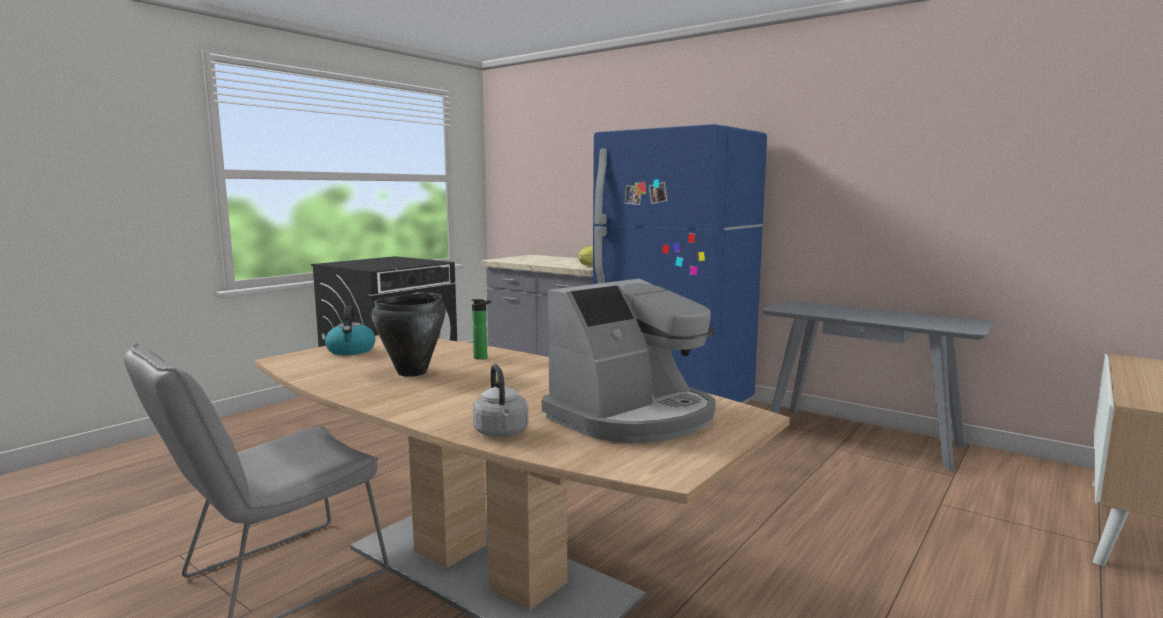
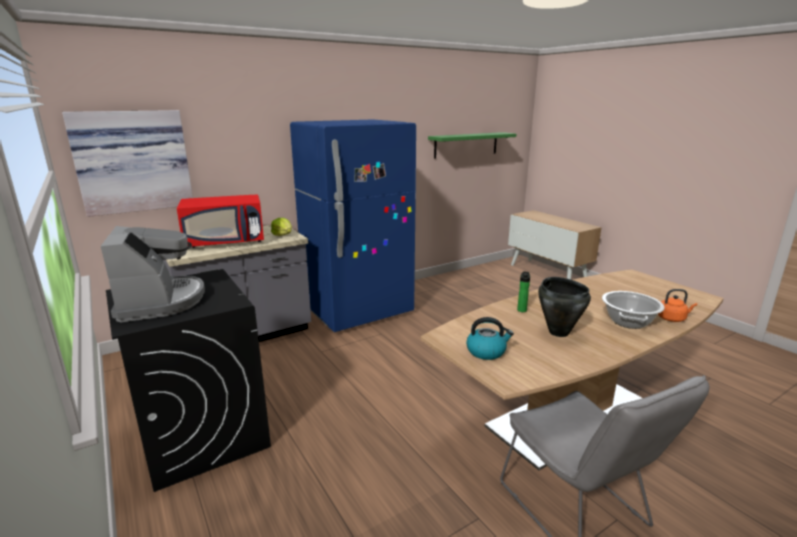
camera: 70 degrees left, 10 degrees up
grey kettle [473,364,528,437] -> orange kettle [658,289,697,322]
coffee machine [542,279,716,443] -> coffee machine moved to [101,226,205,323]
grey console table [761,301,995,471] -> none
none -> picture [62,110,193,217]
none -> red microwave [177,195,264,248]
none -> green shelf [428,132,516,159]
none -> cooking pot [602,291,665,329]

